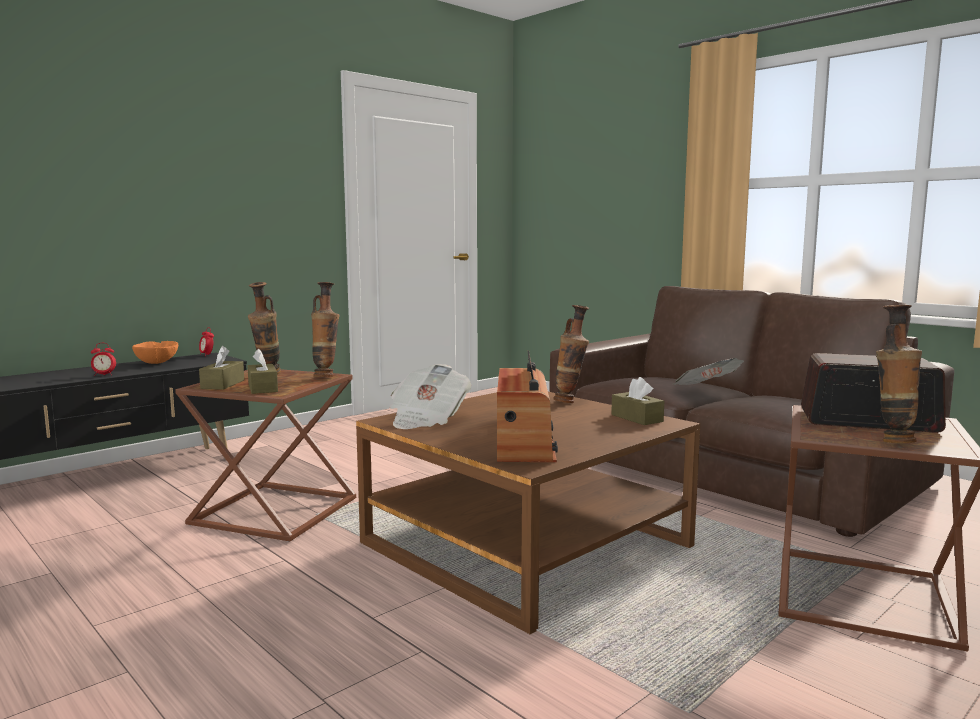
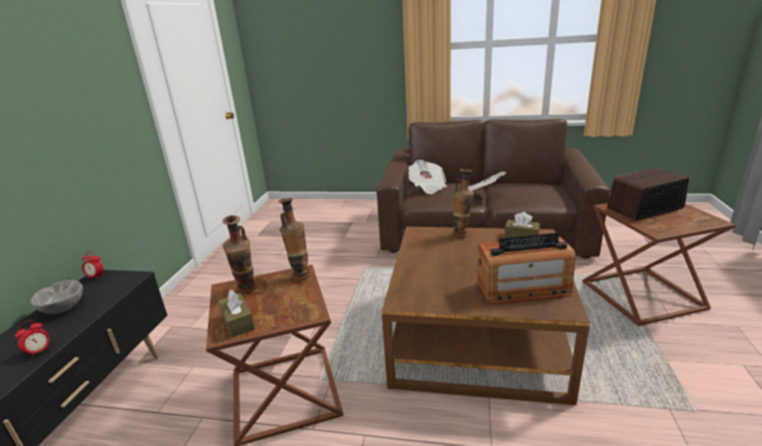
camera: 35 degrees left, 15 degrees up
orange bowl [132,341,178,364] -> grey bowl [30,280,83,314]
brown tissue box [248,349,278,394] -> none
newspaper [390,364,471,429] -> newspaper moved to [408,160,447,194]
radio [497,351,558,462] -> radio turned 120 degrees clockwise [477,233,576,304]
vase [876,305,922,443] -> none

